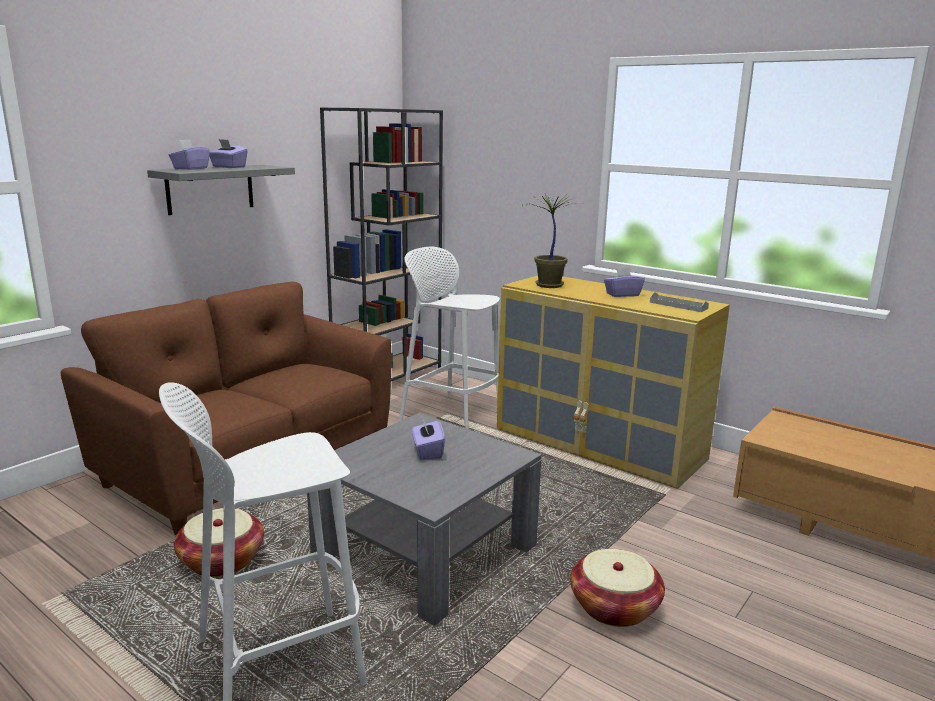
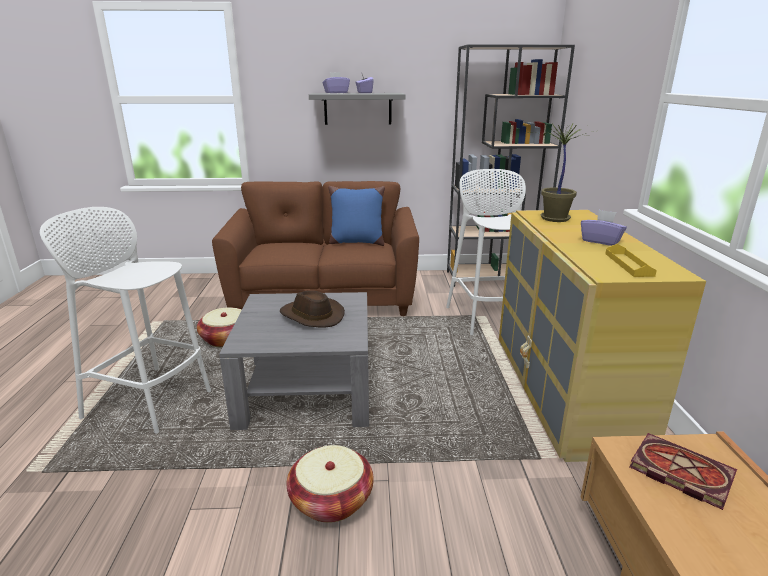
camera: 50 degrees right, 5 degrees up
purple tissue box [412,418,445,460] -> brown hat [280,291,345,328]
grey tray [650,292,709,312] -> yellow tray [605,244,657,277]
none -> blue pillow [328,186,385,246]
none -> book [629,433,737,510]

